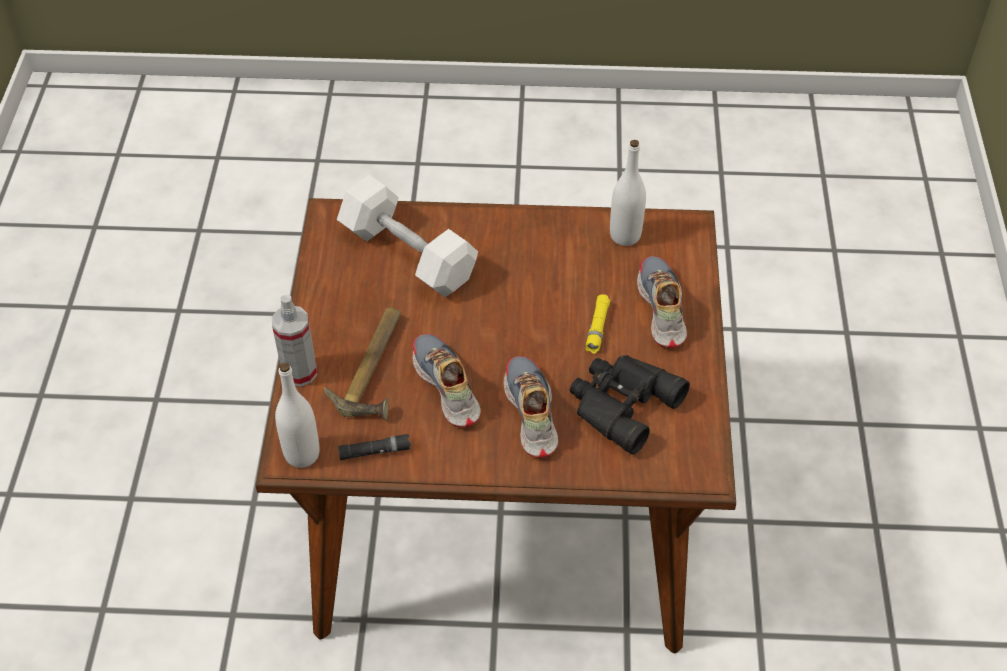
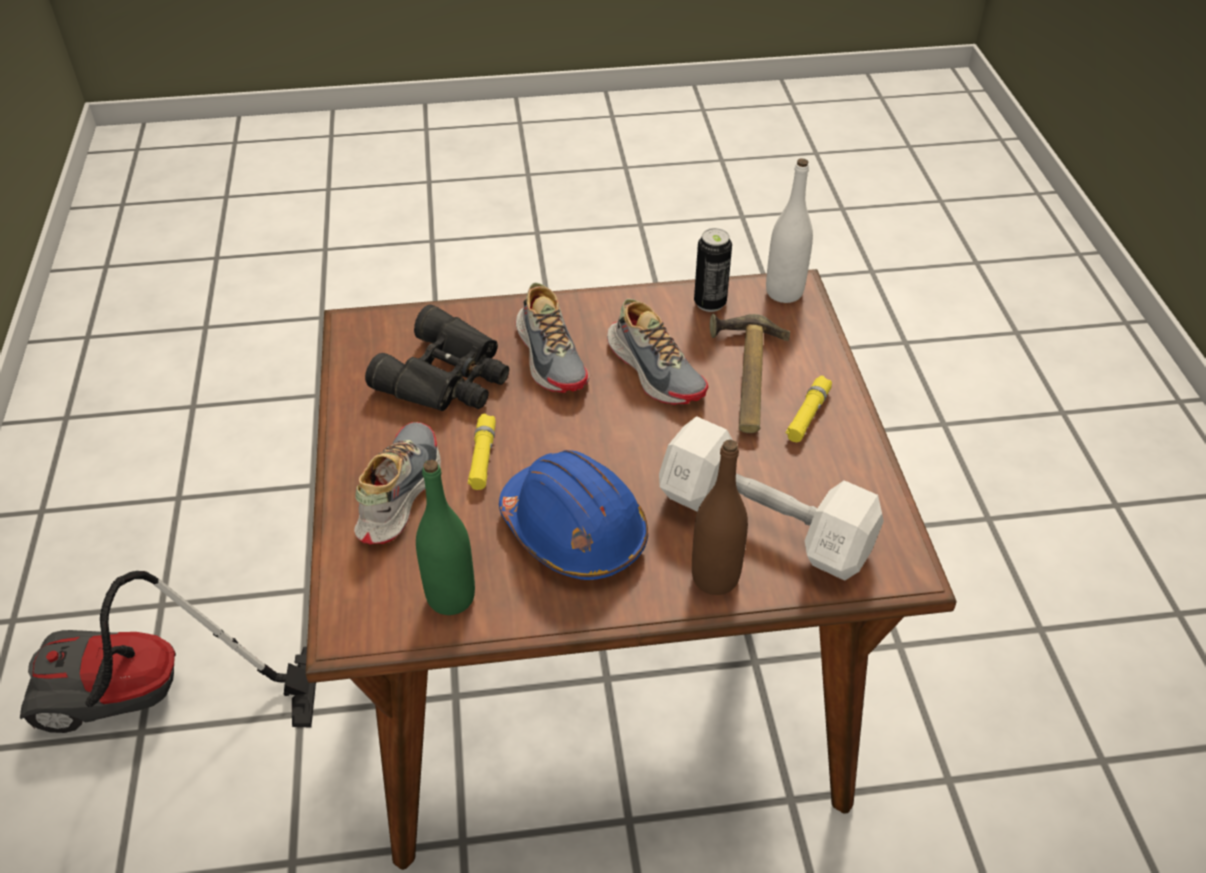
camera: 170 degrees right, 5 degrees down
spray bottle [272,295,317,387] -> none
black flashlight [338,434,411,460] -> can [694,228,732,312]
white bottle [610,140,646,246] -> green bottle [416,460,475,615]
shoe [637,256,687,348] -> shoe turned 150 degrees counterclockwise [354,422,441,545]
none -> vacuum cleaner [20,571,316,733]
none -> blue hard hat [499,450,648,580]
none -> brown bottle [692,440,748,595]
none -> yellow flashlight [786,376,832,442]

